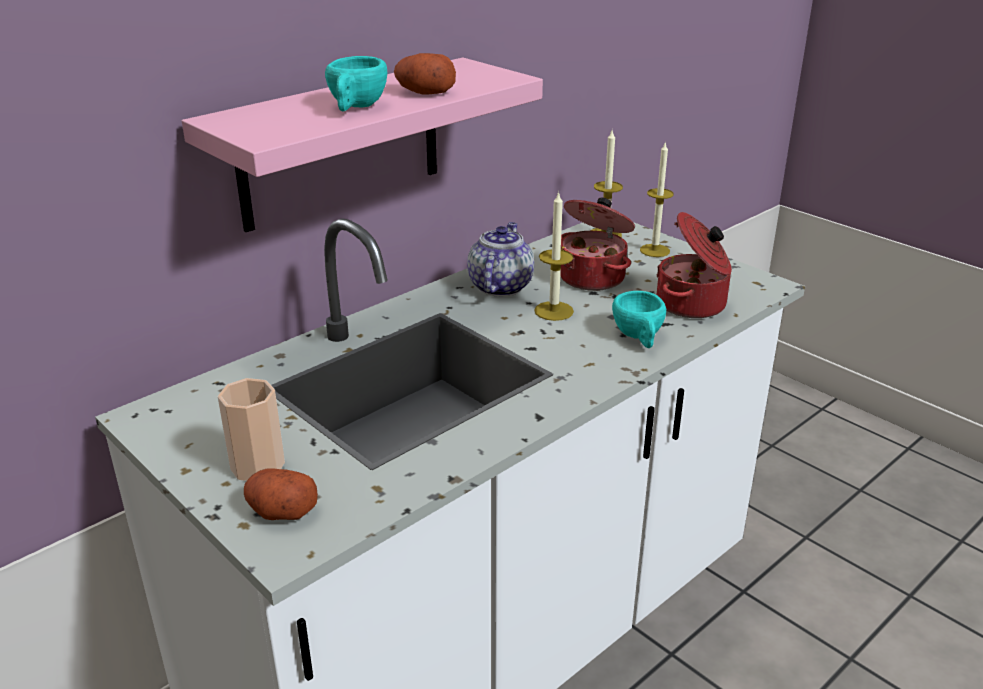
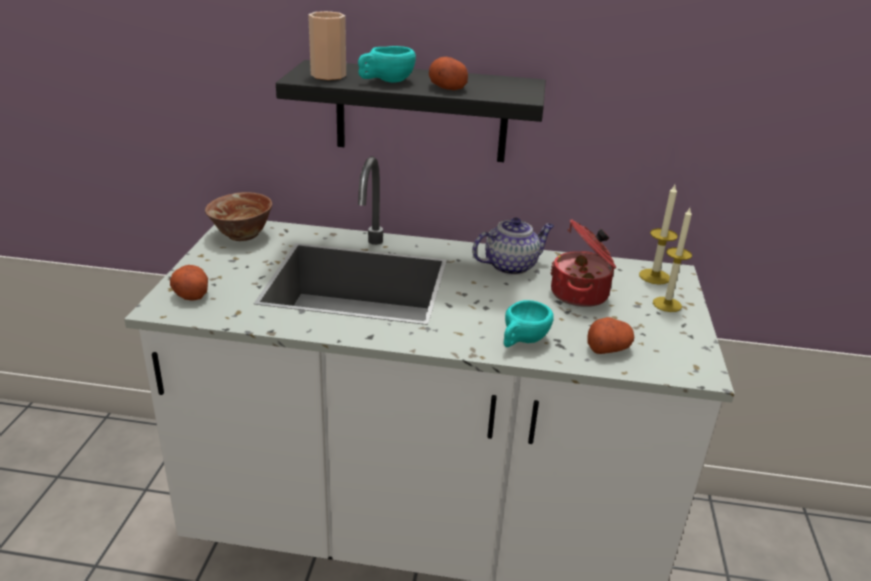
camera: 50 degrees right, 0 degrees up
pink shelf [182,58,543,232] -> black shelf [276,60,546,162]
cup [218,378,285,481] -> cup moved to [308,11,346,80]
candle [534,191,574,321] -> none
cooking pot [656,212,732,318] -> potato [587,317,634,354]
none -> bowl [205,192,272,241]

